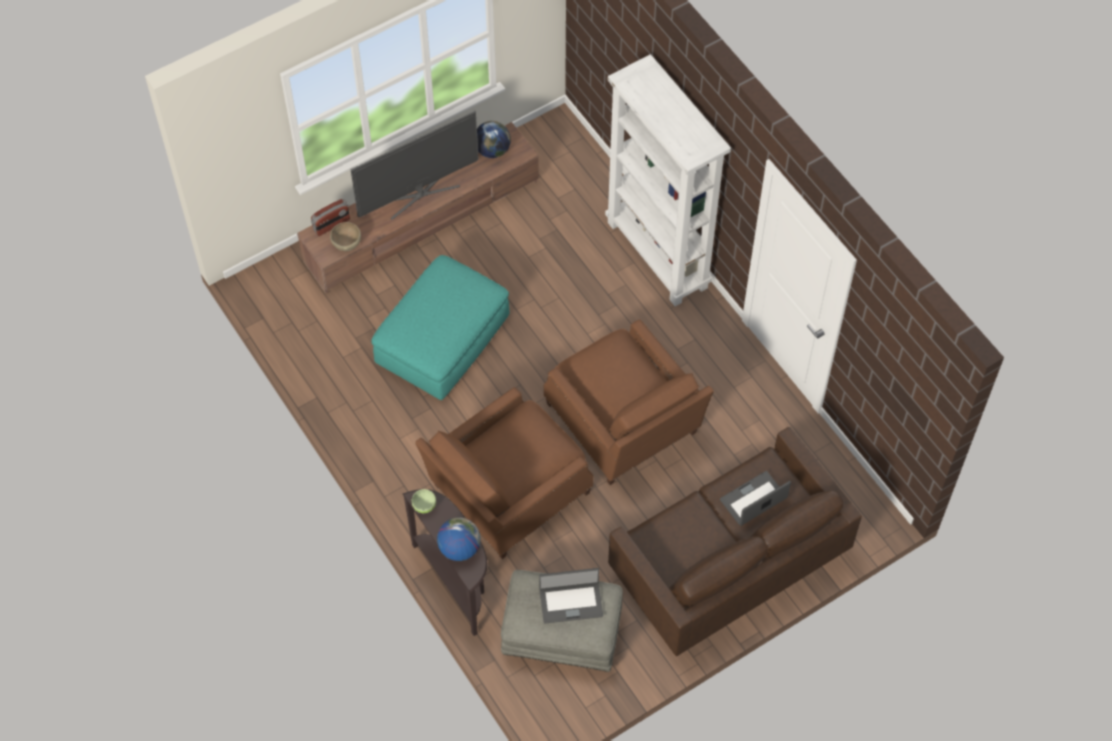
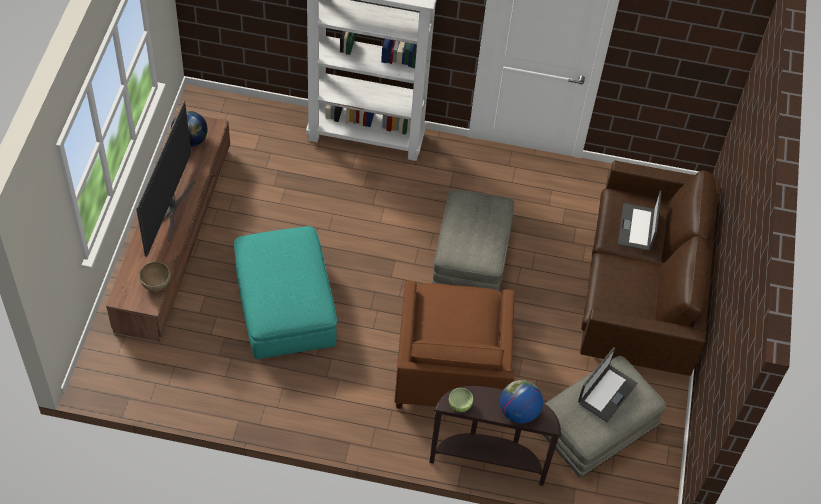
camera: 50 degrees left, 5 degrees down
radio [311,199,350,236] -> none
brown armchair [544,319,713,485] -> grey ottoman [432,189,514,291]

